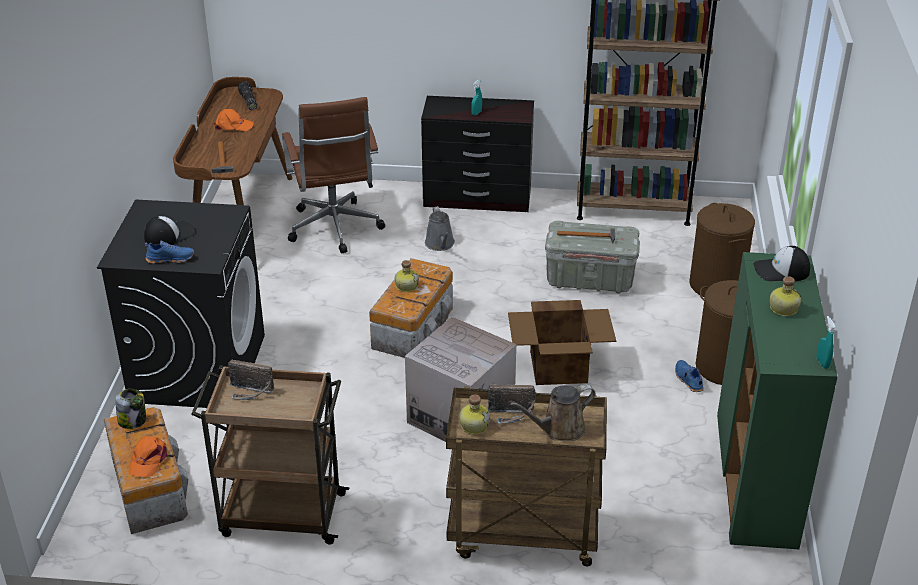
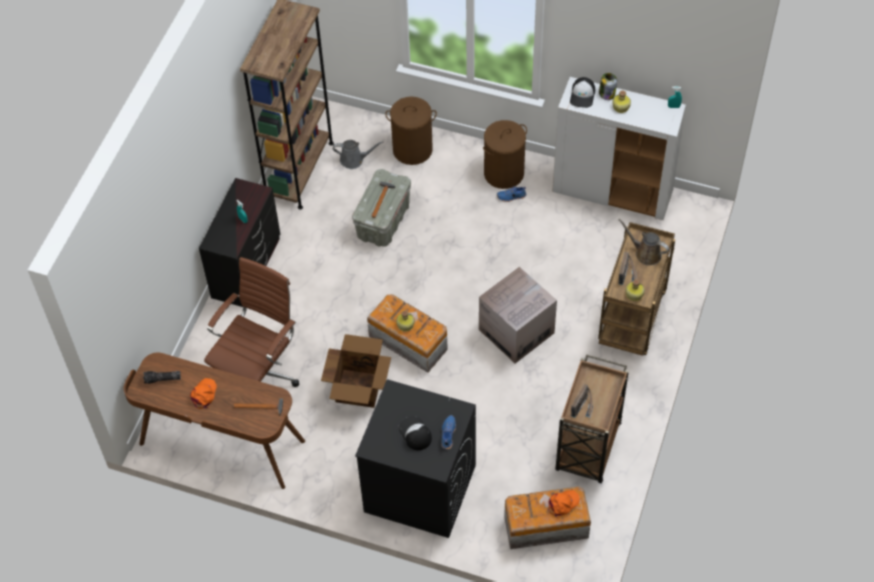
camera: 75 degrees left, 20 degrees up
jar [115,389,146,429] -> jar moved to [599,73,617,100]
orange cap [129,436,167,477] -> orange cap turned 60 degrees counterclockwise [549,490,580,518]
brown office chair [282,97,385,253] -> brown office chair turned 60 degrees counterclockwise [204,257,299,387]
grey watering can [425,206,455,251] -> grey watering can moved to [333,140,383,169]
cardboard box [508,300,616,385] -> cardboard box moved to [321,334,391,408]
brown watering can [510,384,595,441] -> brown watering can turned 135 degrees clockwise [619,219,669,266]
green cabinet [717,252,838,549] -> white cabinet [552,77,686,220]

